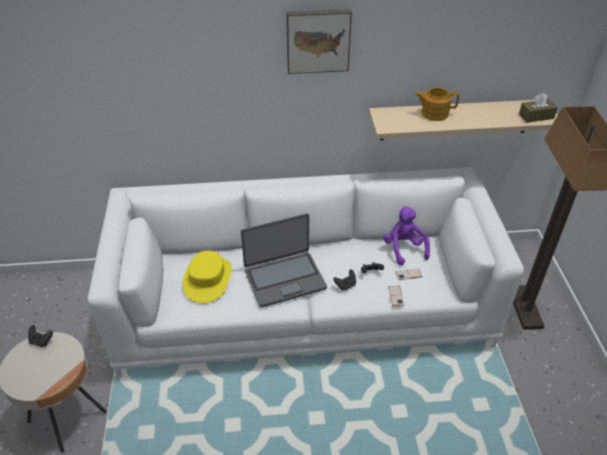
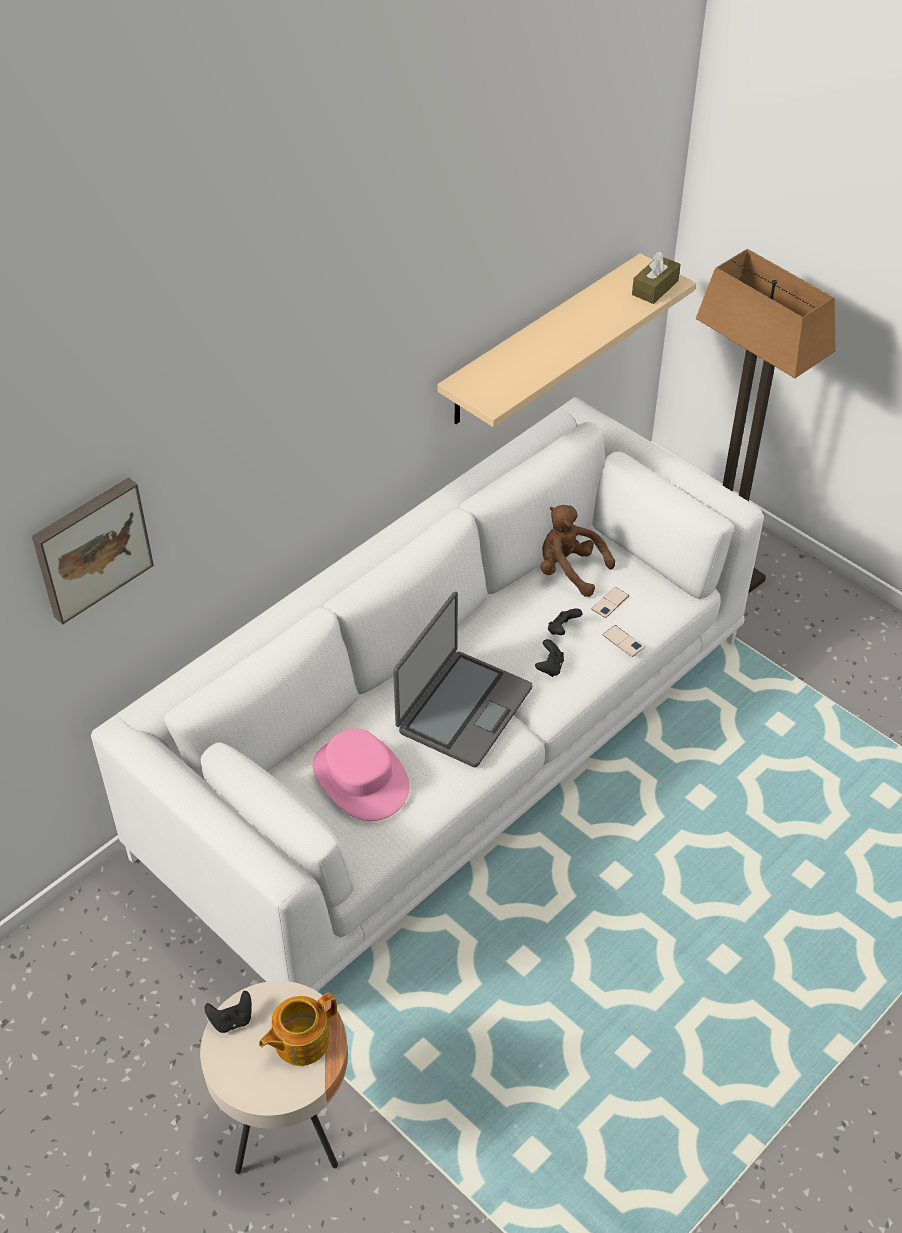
camera: 40 degrees left, 5 degrees up
yellow hat [183,251,232,303] -> pink hat [312,728,409,821]
picture [286,9,352,74] -> picture moved to [32,477,154,625]
purple plush toy [383,207,430,266] -> brown plush toy [540,505,615,597]
teapot [415,87,459,121] -> teapot moved to [259,992,337,1066]

